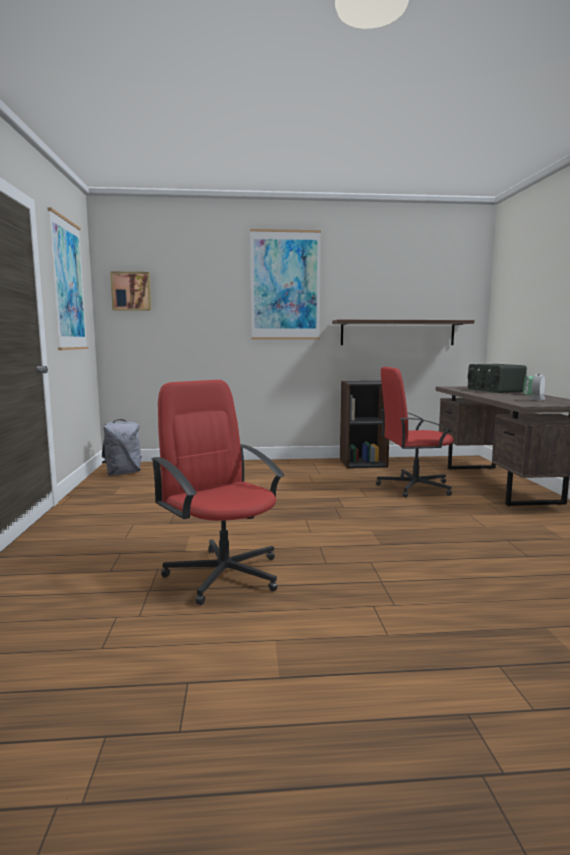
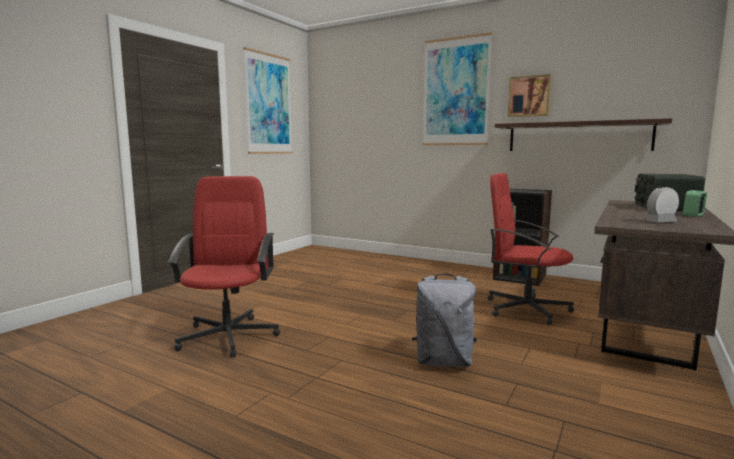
camera: 35 degrees right, 0 degrees up
grey backpack [101,419,142,476] -> grey backpack moved to [412,273,477,367]
picture [110,272,151,311] -> picture moved to [508,74,551,117]

